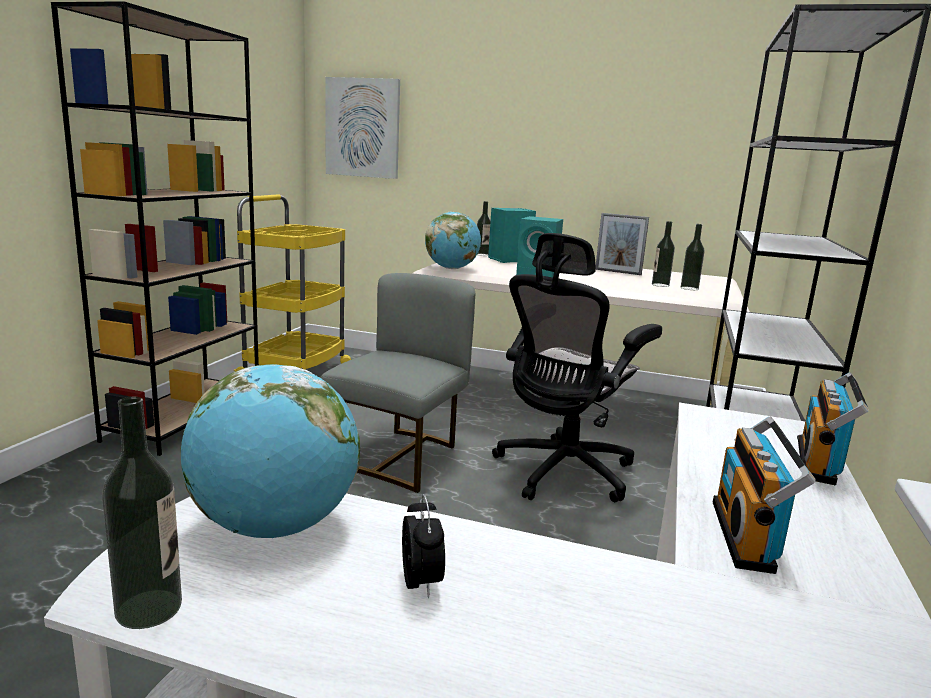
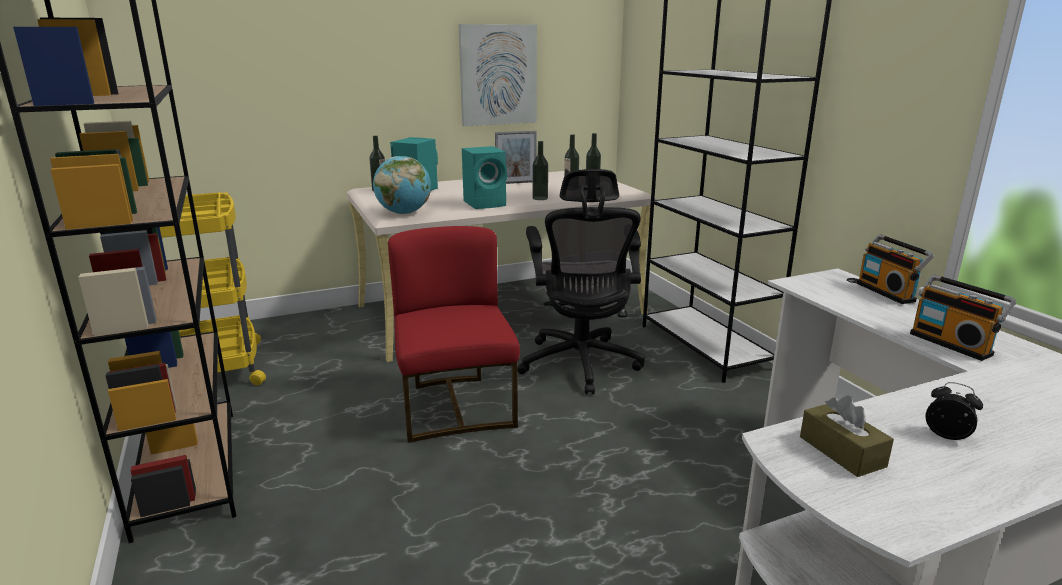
camera: 40 degrees left, 5 degrees up
bottle [102,396,182,629] -> bottle moved to [533,141,548,200]
globe [181,364,360,538] -> brown tissue box [800,395,894,477]
grey chair [320,273,475,493] -> red chair [388,226,520,443]
picture [325,77,400,179] -> picture moved to [459,24,537,126]

